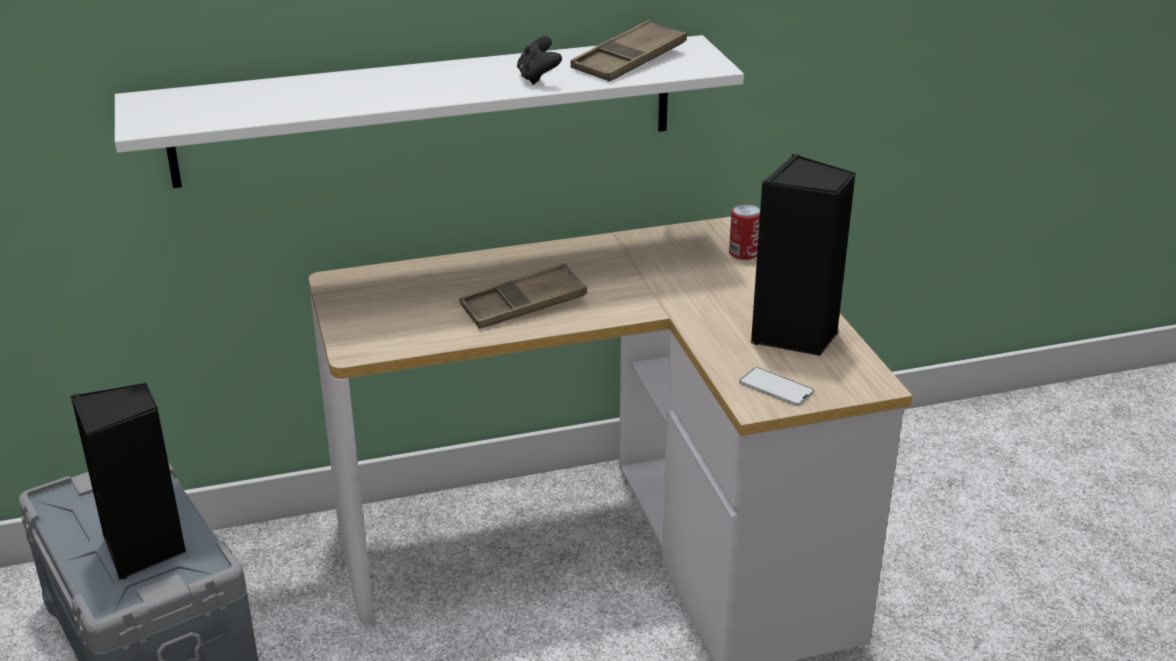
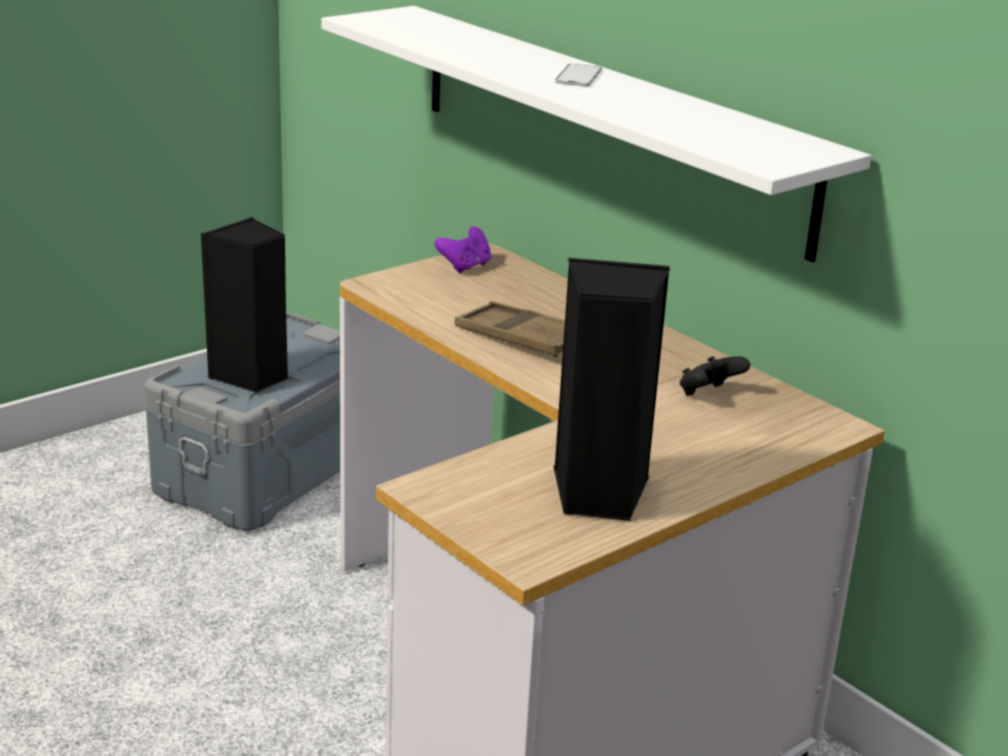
camera: 65 degrees right, 5 degrees down
black game controller [517,36,562,85] -> black game controller moved to [680,356,750,396]
brown tray [571,20,687,81] -> none
can [729,204,760,260] -> none
phone [739,367,814,406] -> phone moved to [555,64,602,86]
none -> purple game controller [435,227,491,274]

